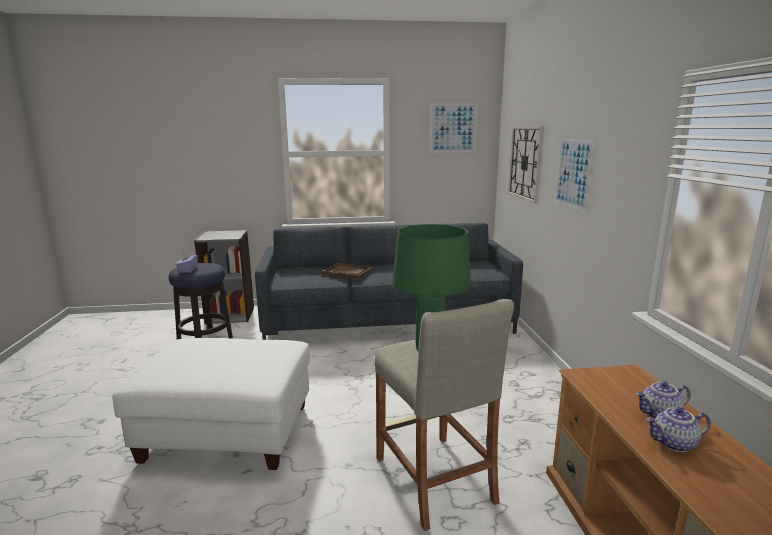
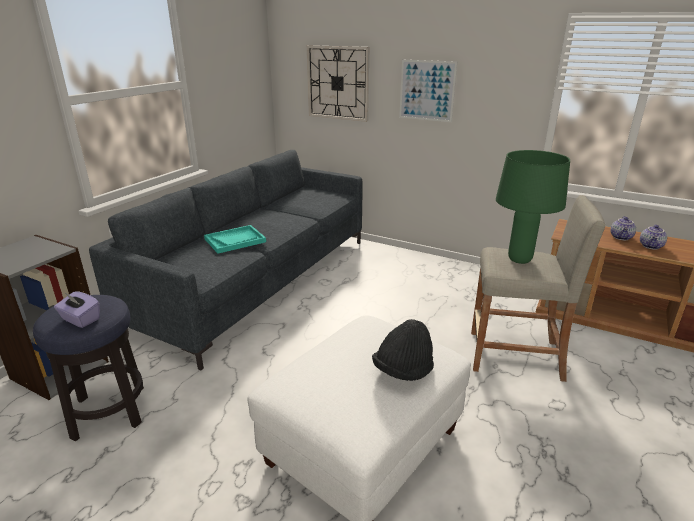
camera: 55 degrees left, 10 degrees up
brown tray [322,263,373,280] -> turquoise tray [204,225,266,254]
picture [430,103,478,153] -> none
none -> black hat [372,319,434,381]

